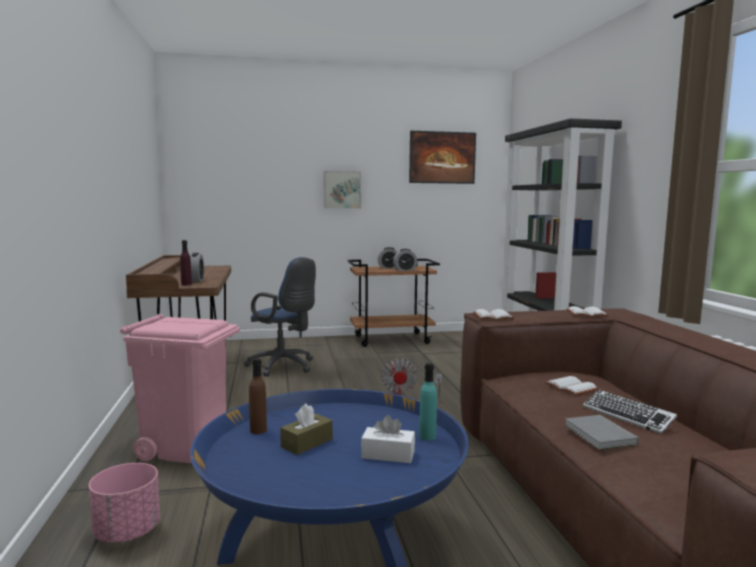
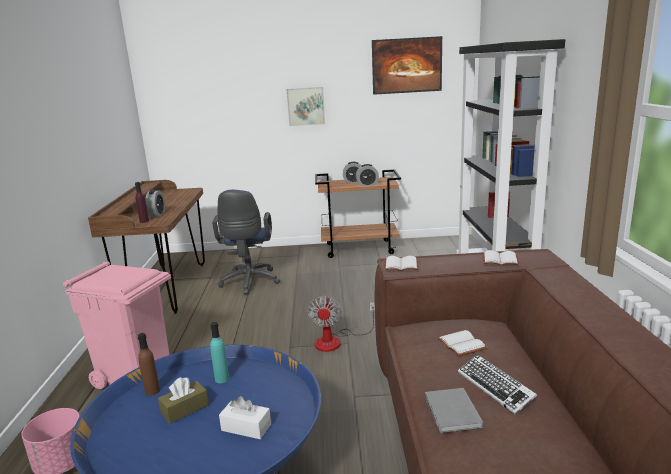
camera: 10 degrees right, 10 degrees up
blue office chair [244,257,316,376] -> blue office chair turned 45 degrees clockwise [212,190,280,295]
turquoise bottle [419,363,437,441] -> turquoise bottle moved to [210,322,229,383]

